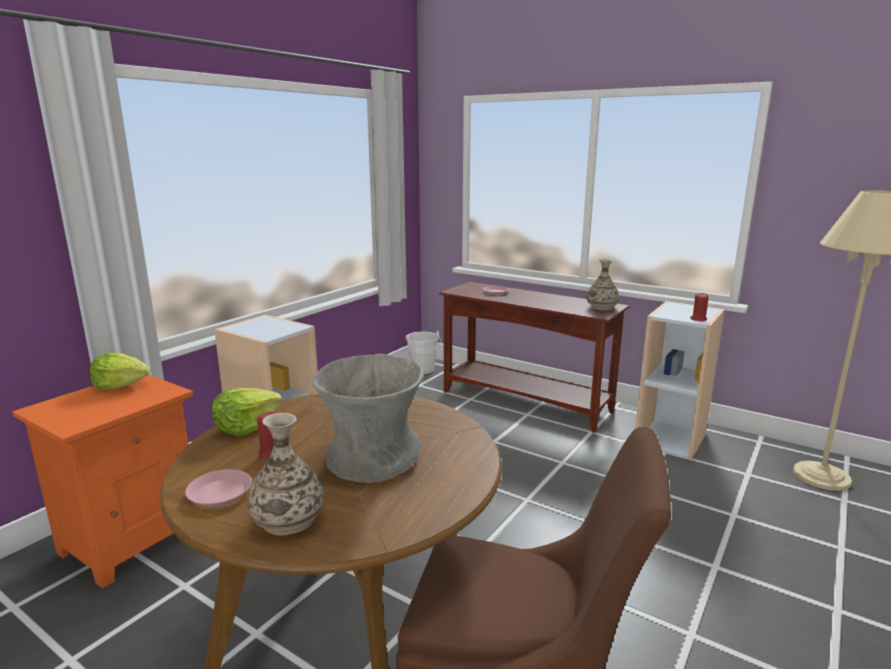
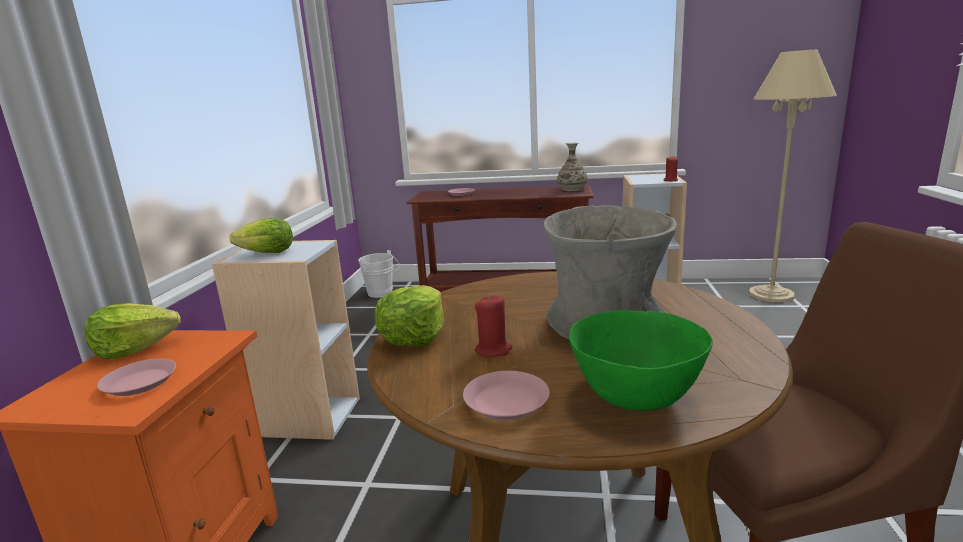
camera: 25 degrees left, 0 degrees up
vase [247,413,324,536] -> green bowl [569,310,713,411]
none -> pink plate [97,359,176,396]
none -> lettuce [229,218,293,253]

